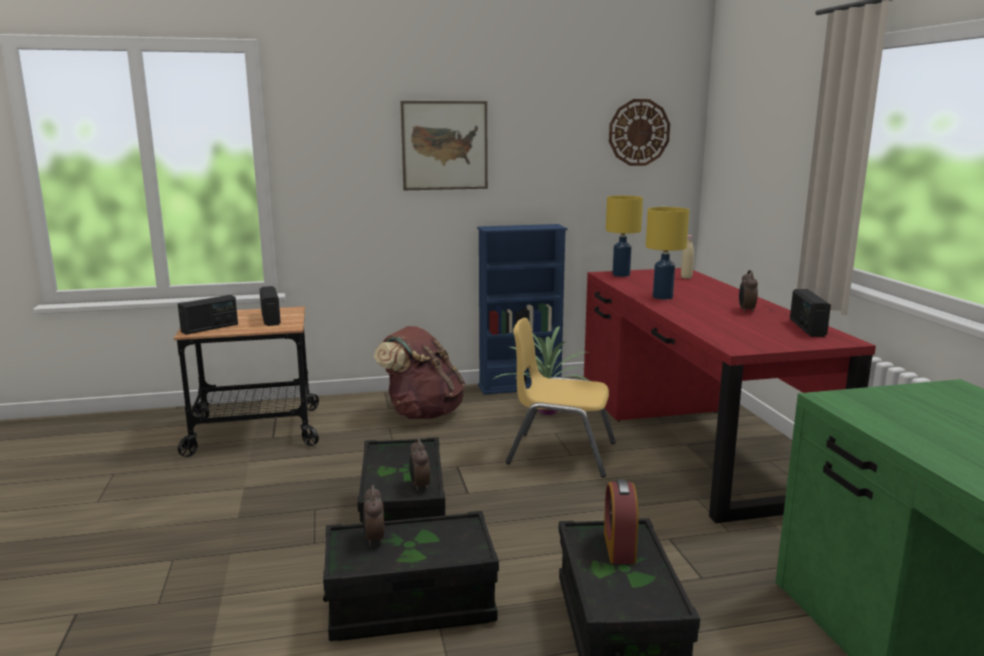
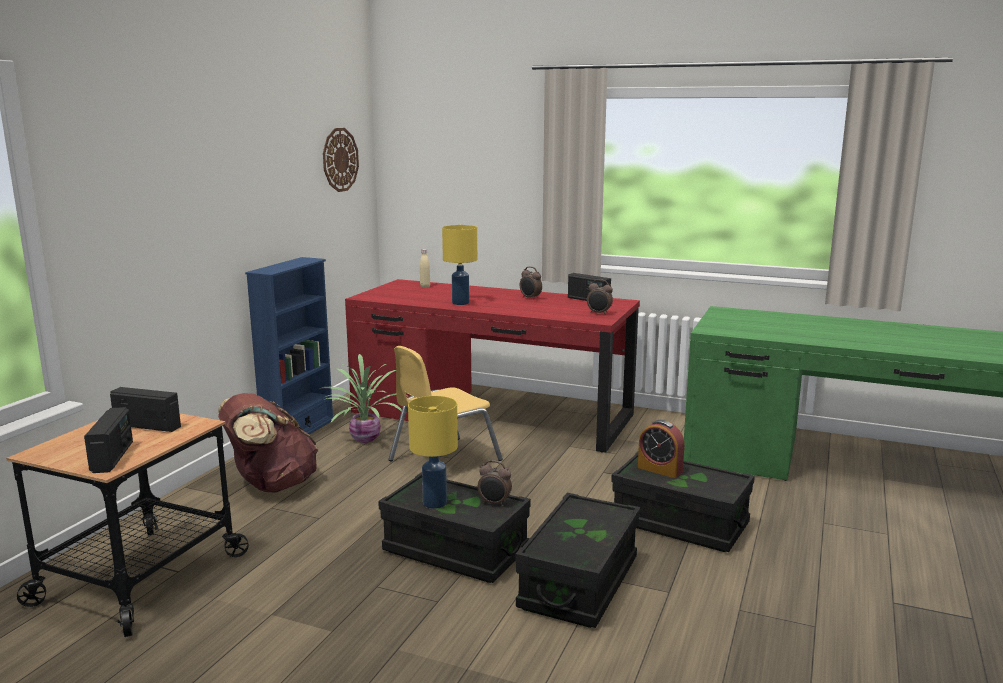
camera: 55 degrees left, 0 degrees up
alarm clock [363,485,385,546] -> alarm clock moved to [587,279,613,315]
picture [400,101,488,190] -> none
yellow table lamp [606,196,643,277] -> yellow table lamp moved to [408,396,458,509]

